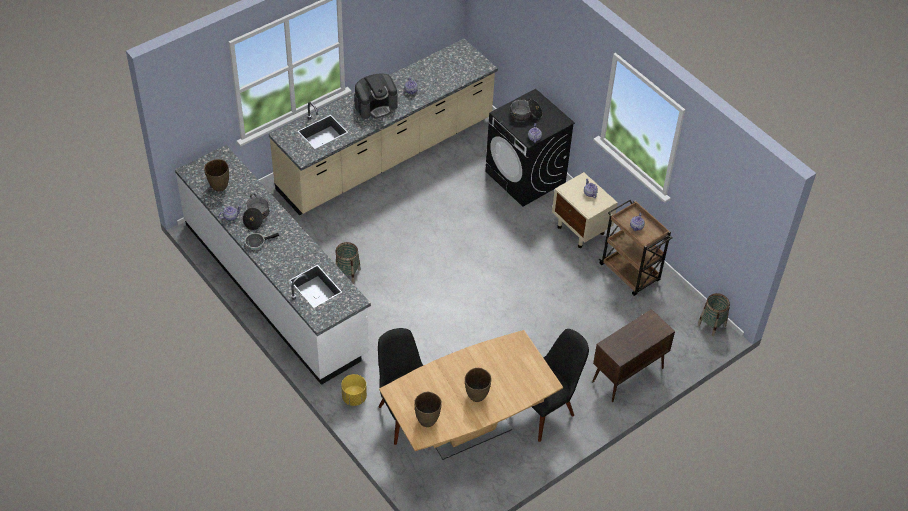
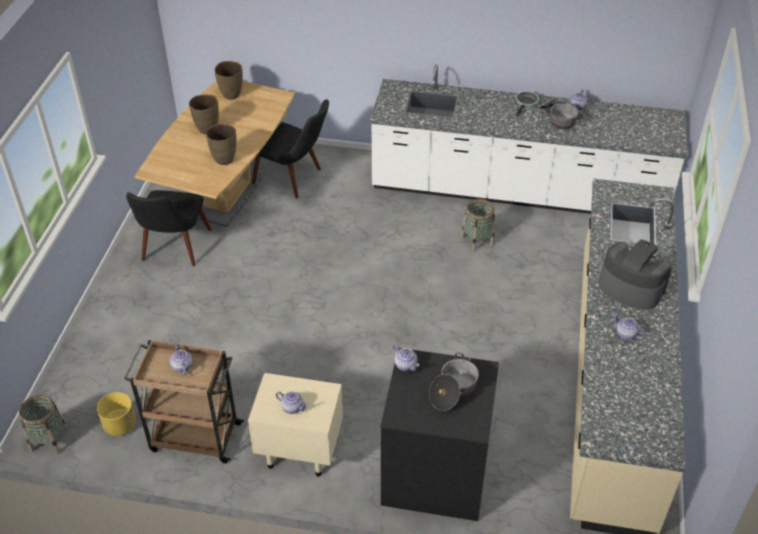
camera: 140 degrees right, 5 degrees down
brown vase [204,159,229,192] -> brown vase moved to [206,124,236,165]
yellow planter [341,374,367,406] -> yellow planter moved to [97,392,136,436]
coffee machine [355,74,398,119] -> coffee machine turned 105 degrees clockwise [599,240,672,310]
brown cabinet [592,309,675,402] -> none

